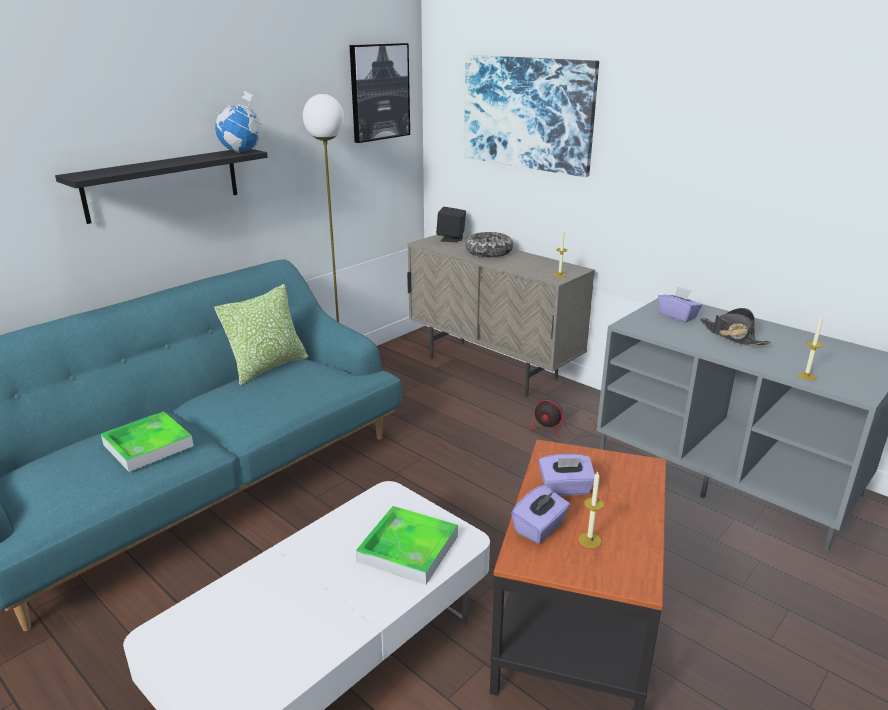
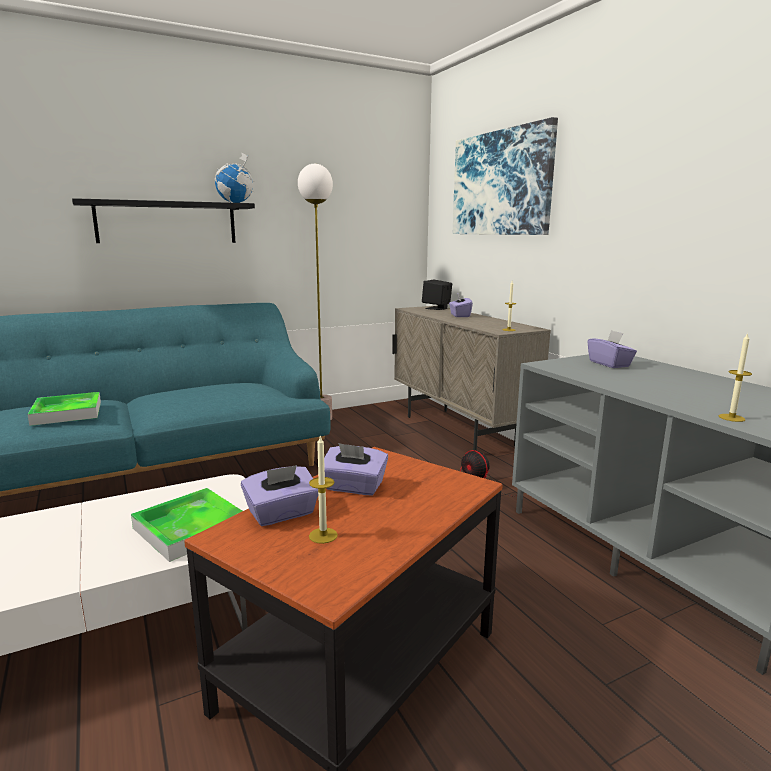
camera: 20 degrees right, 10 degrees down
pillow [214,284,308,386] -> none
picture [350,43,410,143] -> none
bowl [465,232,513,257] -> purple tissue box [449,293,473,317]
black hat [700,308,771,346] -> none

